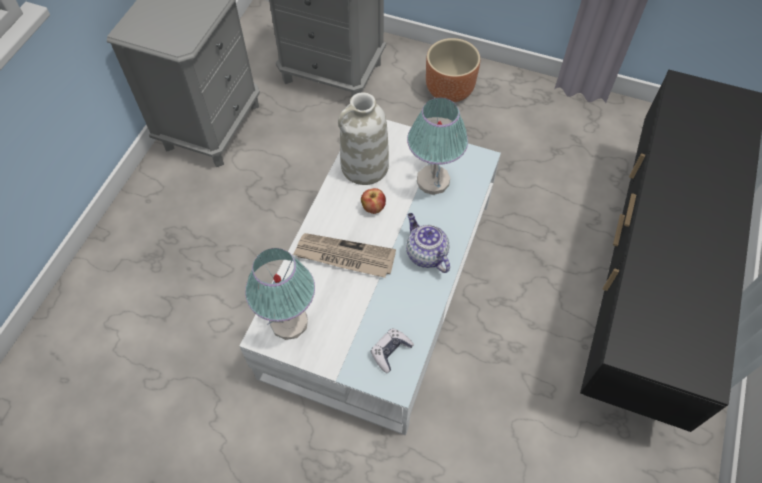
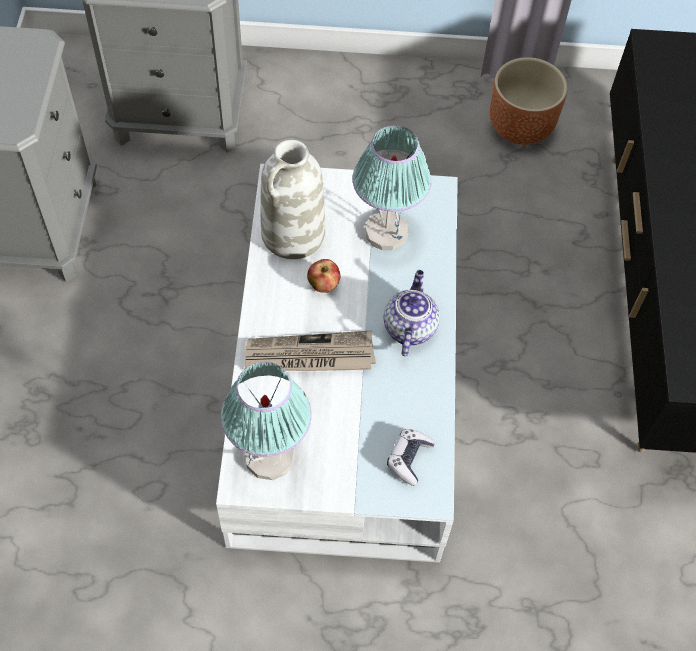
camera: 20 degrees left, 0 degrees up
teapot [406,213,450,273] -> teapot turned 60 degrees clockwise [383,270,440,356]
brown planter [426,38,480,102] -> brown planter moved to [490,57,568,145]

